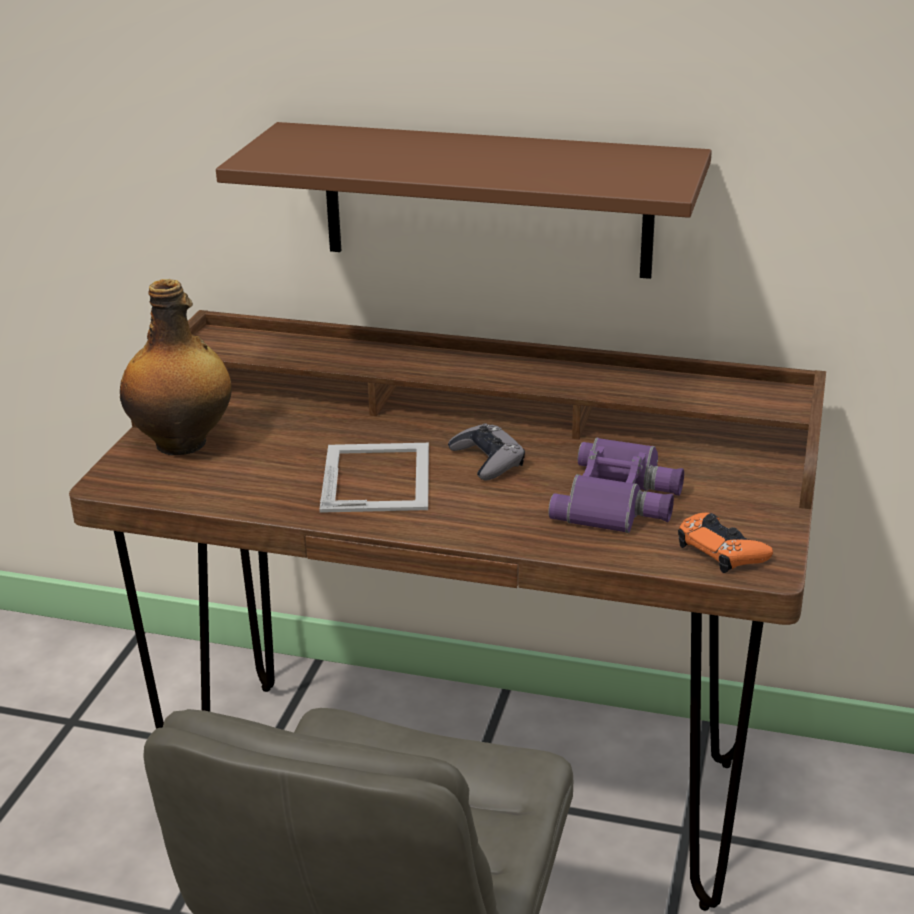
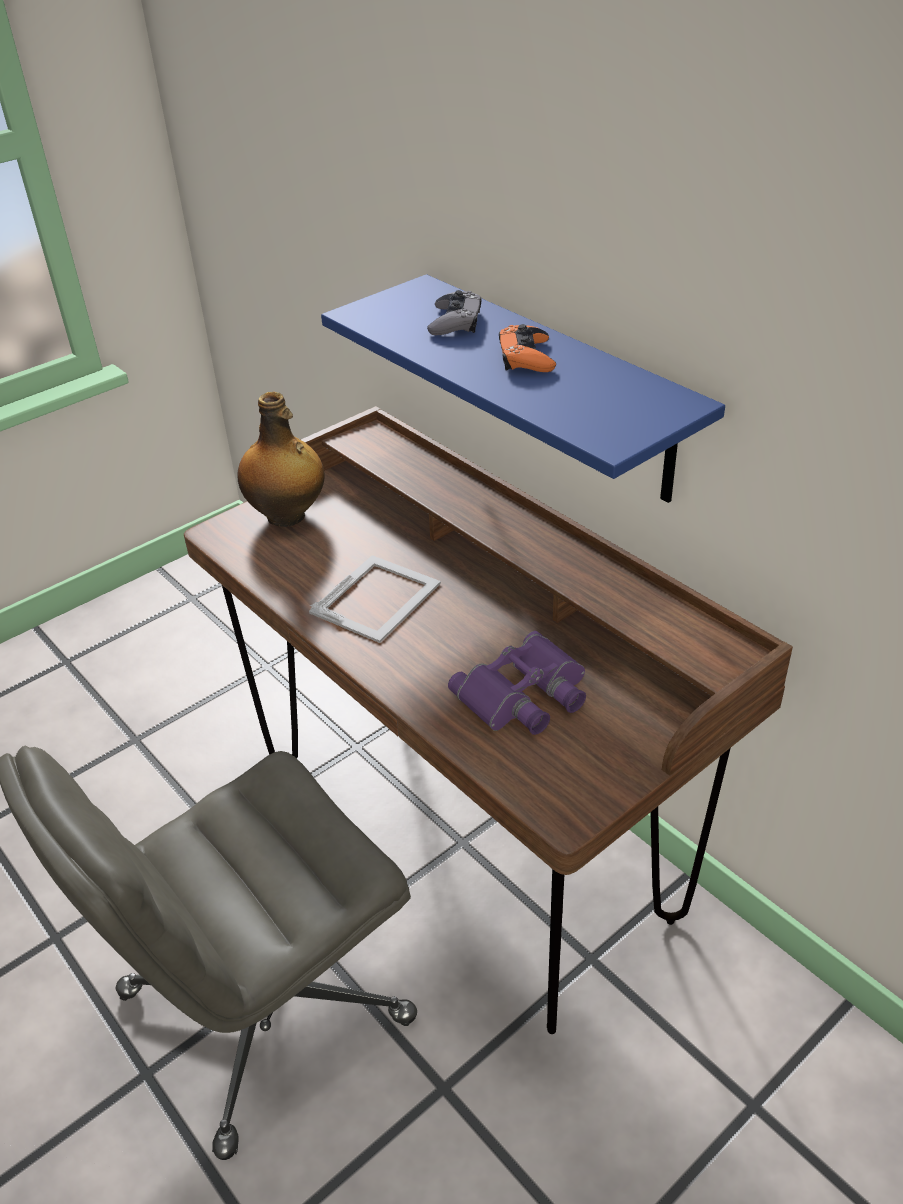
camera: 35 degrees right, 10 degrees up
brown shelf [216,122,712,279] -> blue shelf [321,274,725,503]
grey game controller [448,423,525,481] -> grey game controller moved to [427,290,481,335]
orange game controller [678,513,773,573] -> orange game controller moved to [499,324,556,372]

